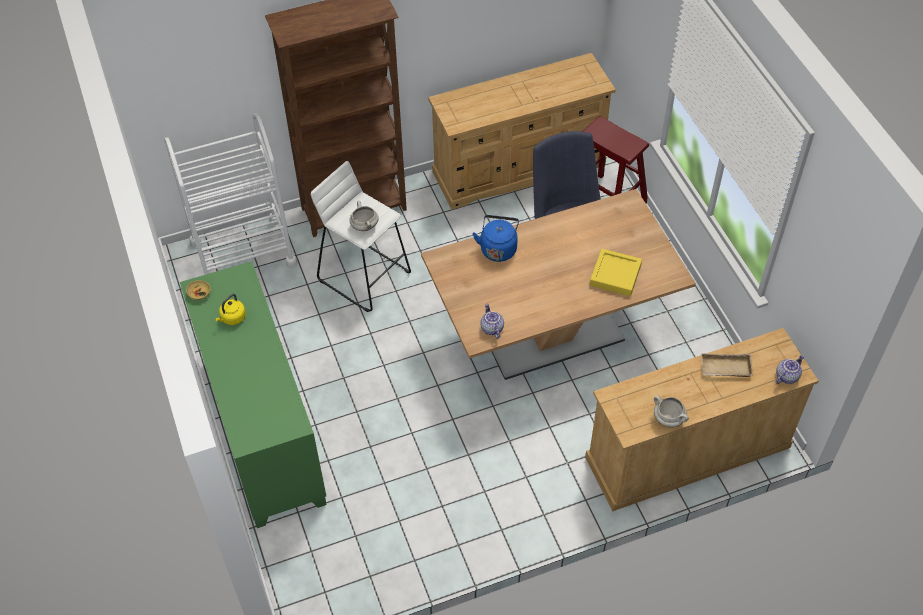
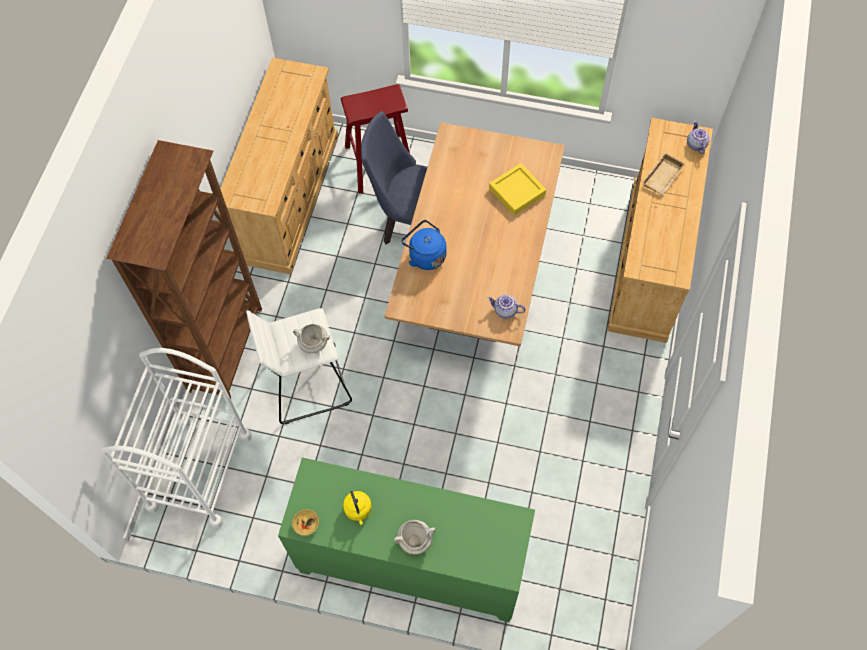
camera: 55 degrees left, 10 degrees up
white cooking pot [654,396,689,427] -> white cooking pot moved to [394,520,436,555]

